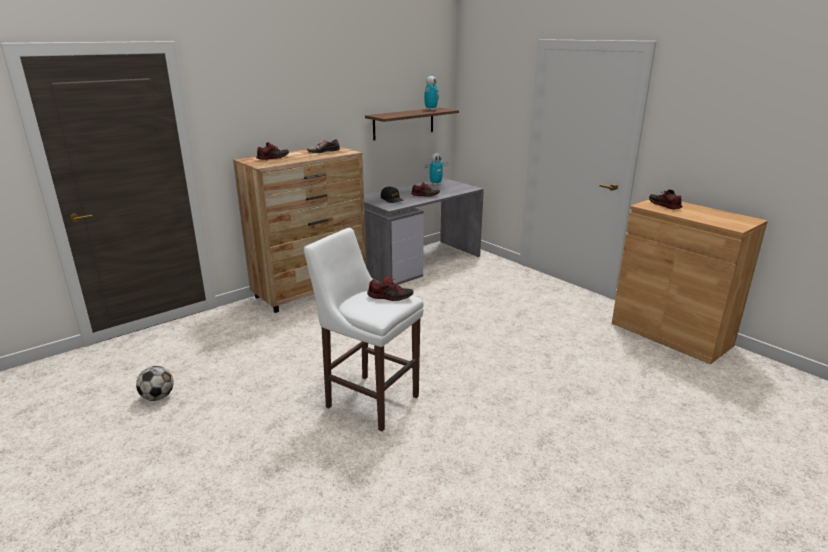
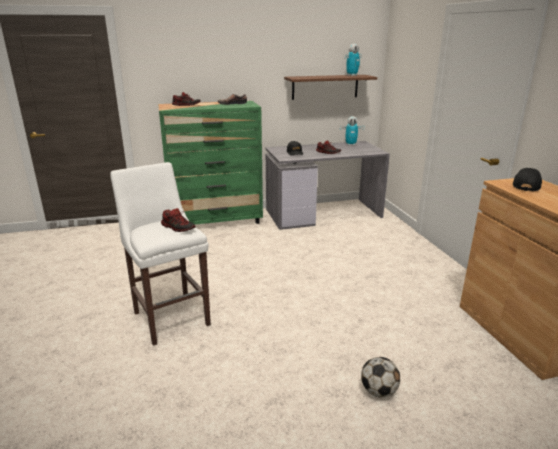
camera: 25 degrees right, 0 degrees up
football [136,366,174,401] -> football moved to [361,357,400,398]
brown dresser [233,147,367,313] -> green dresser [158,101,263,224]
shoe [649,189,682,209] -> black cap [513,168,542,191]

